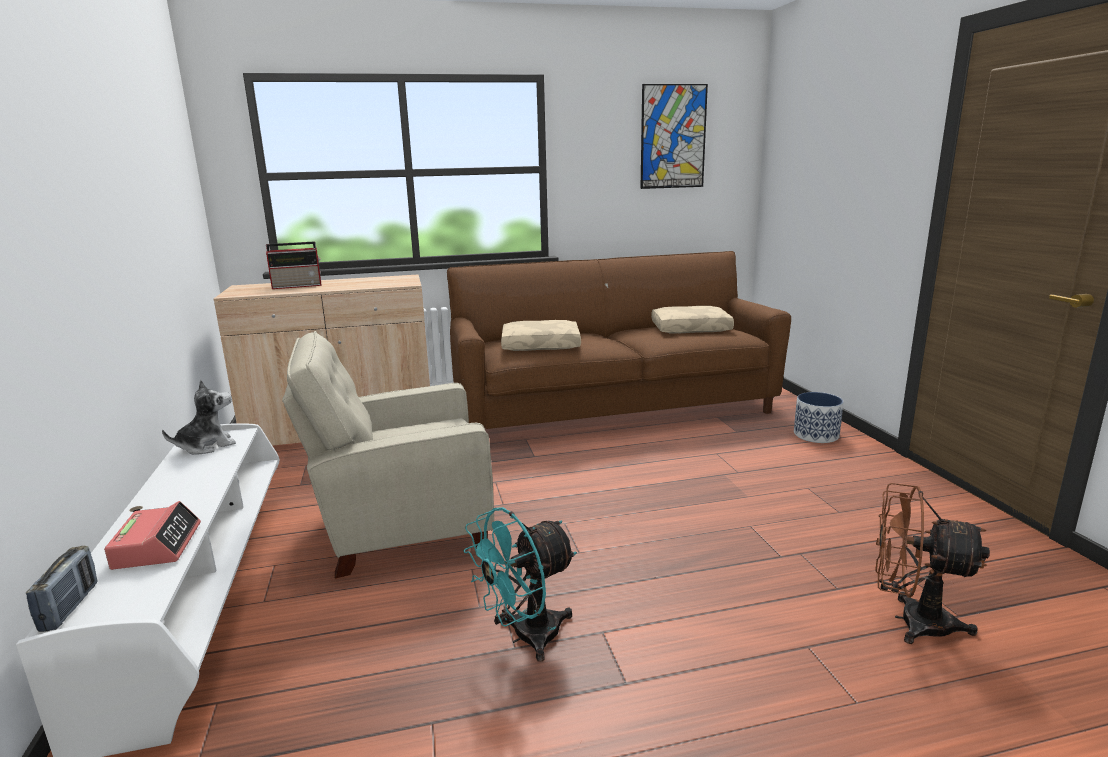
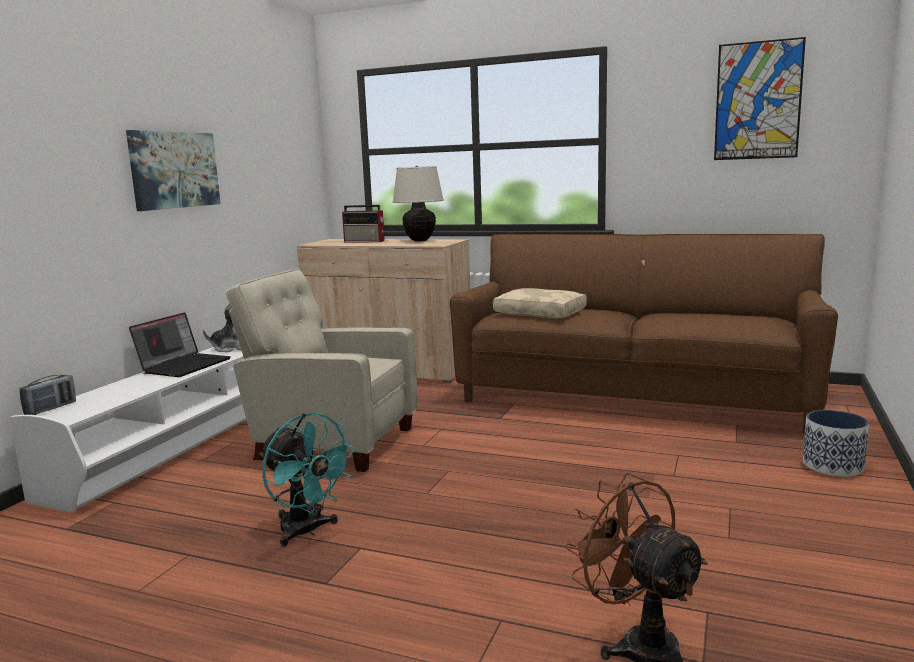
camera: 35 degrees right, 5 degrees down
alarm clock [104,501,201,570] -> none
turquoise fan [464,507,577,662] -> turquoise fan turned 135 degrees counterclockwise [260,413,357,547]
beige pillow [651,306,734,334] -> none
none -> picture [126,130,221,211]
none -> laptop [129,312,231,377]
none -> beige table lamp [392,166,444,242]

